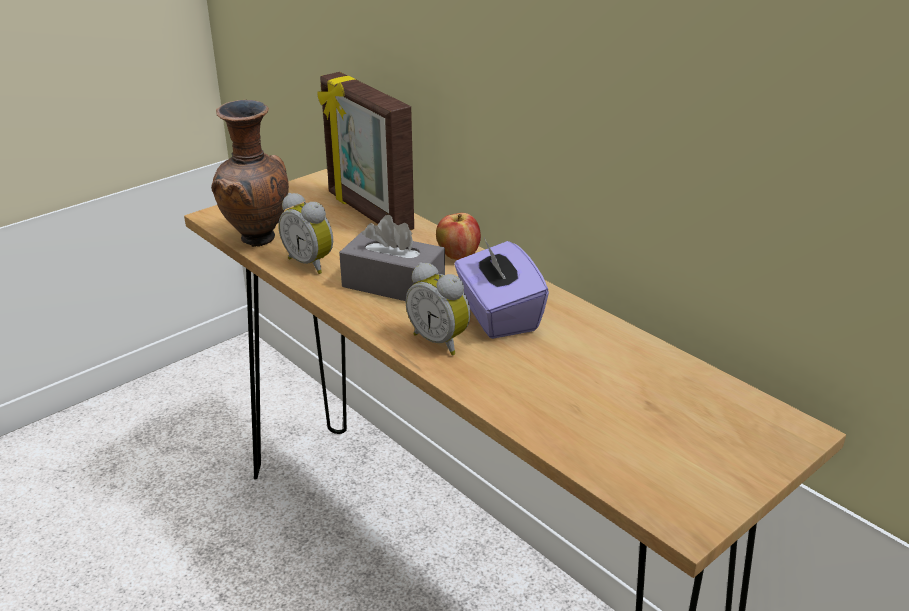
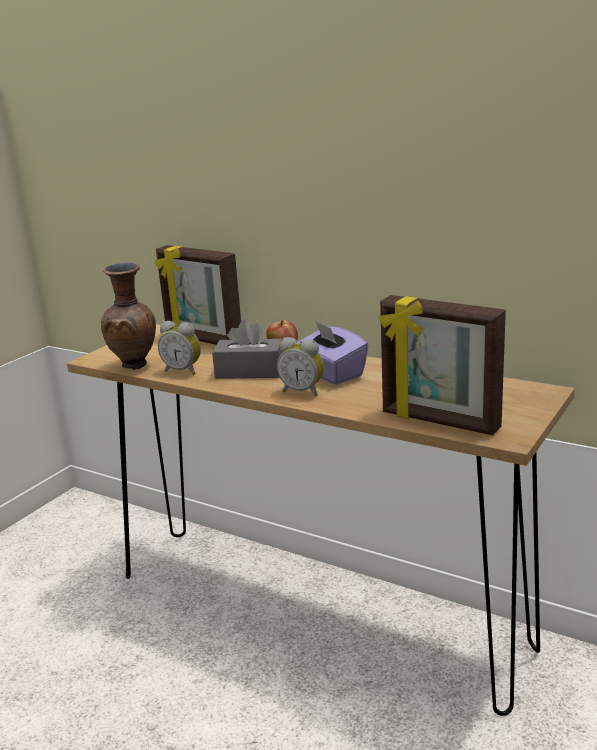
camera: 15 degrees left, 10 degrees down
none -> picture frame [379,295,506,435]

